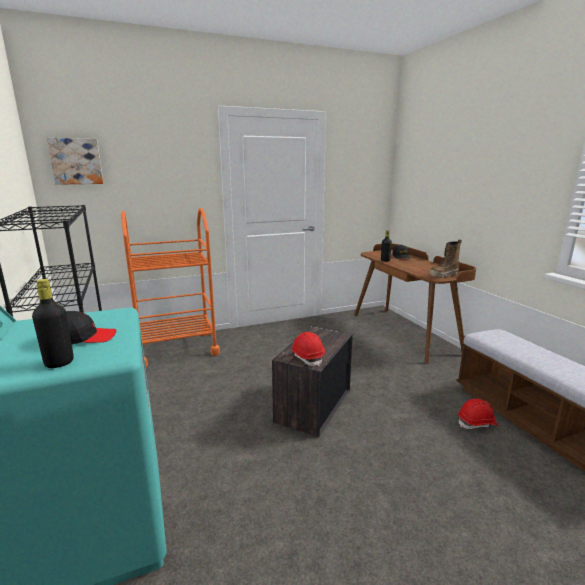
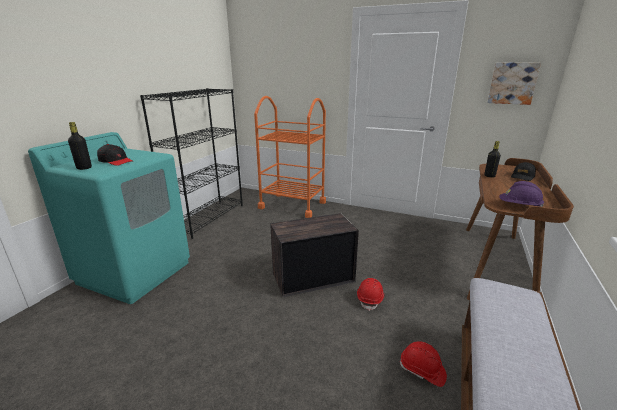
camera: 45 degrees right, 5 degrees up
picture [47,138,103,185] -> picture moved to [487,63,541,105]
red hard hat [290,332,325,366] -> red hard hat moved to [357,278,384,311]
boot [429,240,462,278] -> purple hard hat [499,181,544,207]

